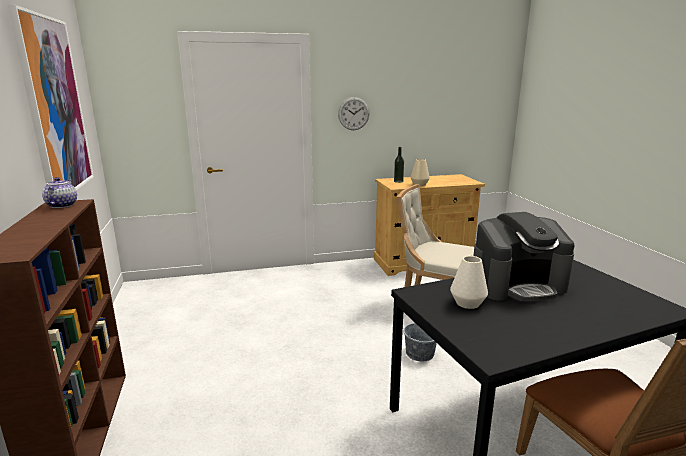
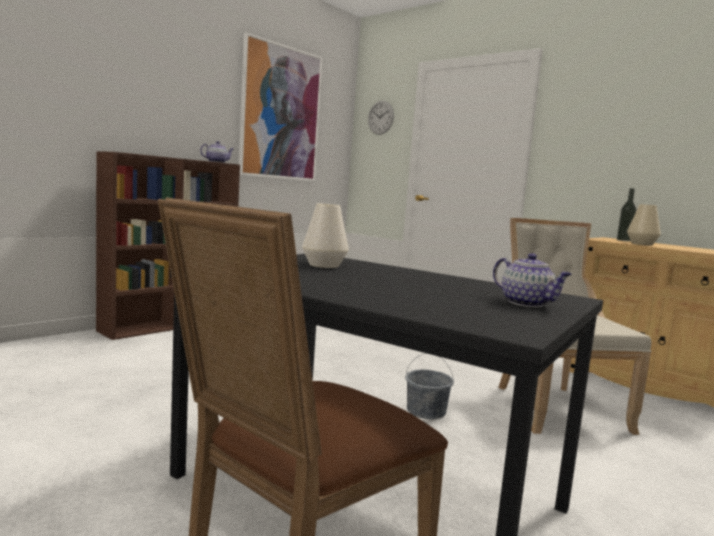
camera: 55 degrees right, 10 degrees down
wall clock [338,97,370,130] -> wall clock moved to [368,101,394,135]
coffee machine [474,212,575,302] -> none
none -> teapot [493,253,572,307]

